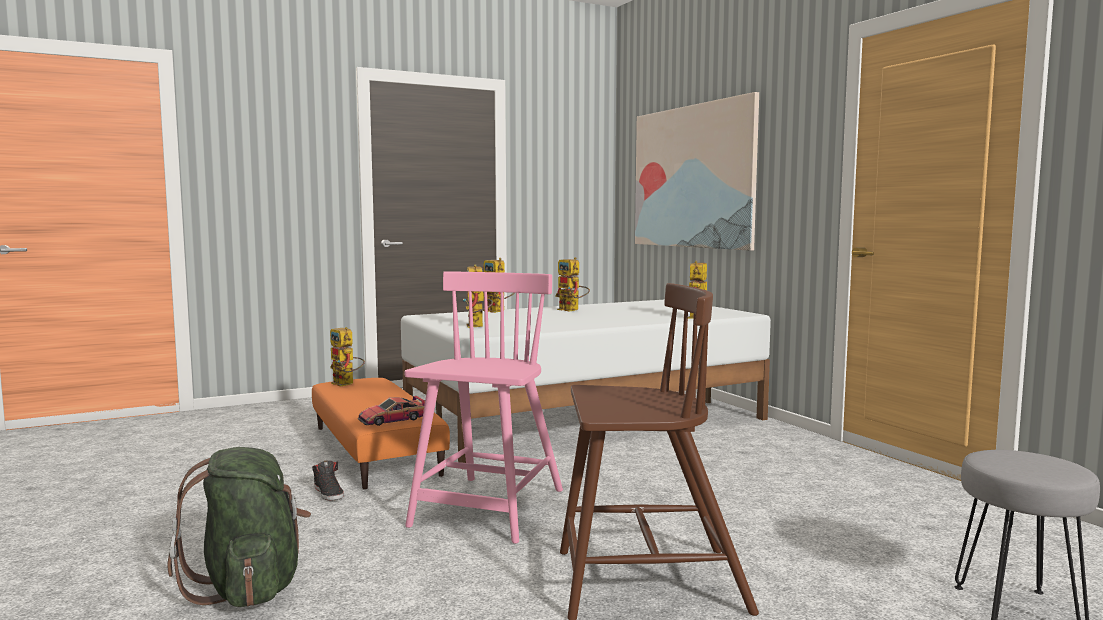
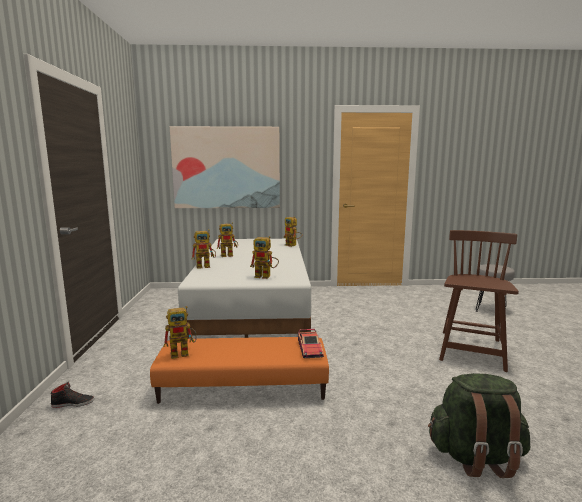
camera: 65 degrees left, 5 degrees up
black shoe [312,460,344,500] -> black shoe moved to [51,382,94,408]
pink chair [404,271,563,544] -> none

